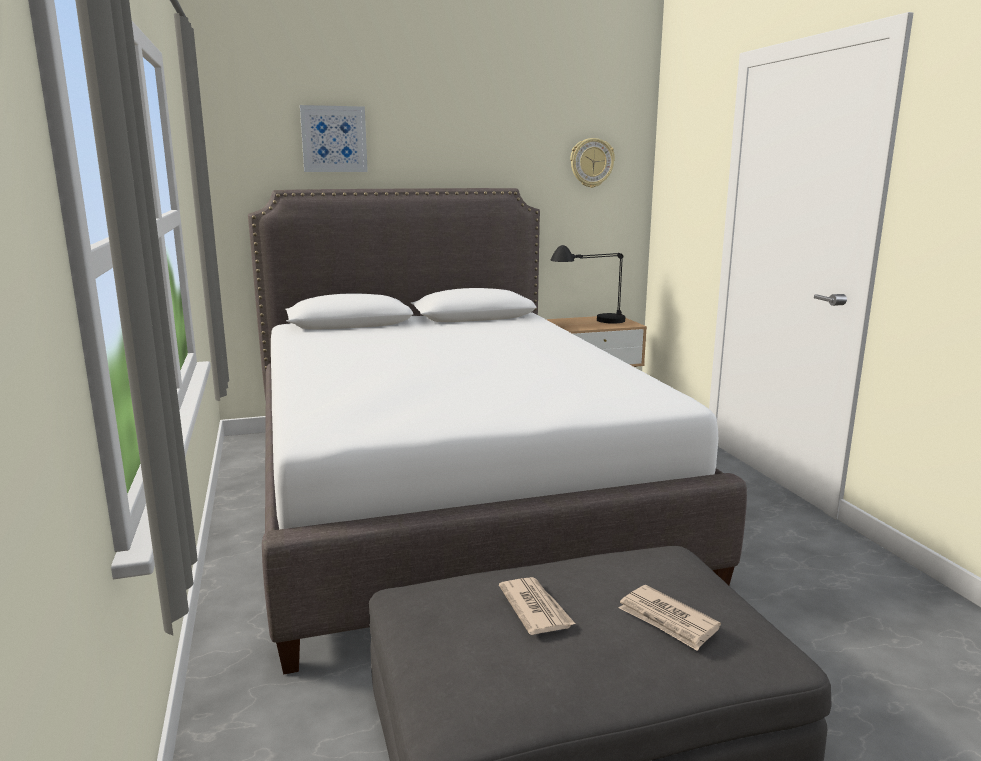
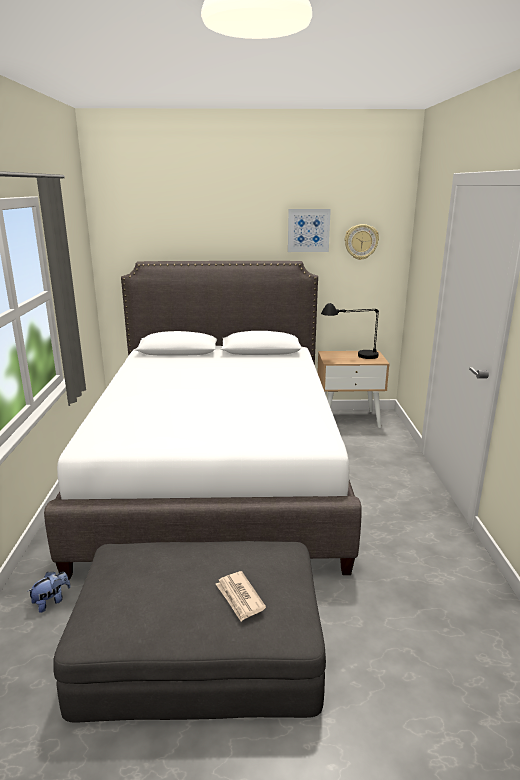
camera: 15 degrees right, 5 degrees up
picture [300,105,368,172] -> picture moved to [288,209,331,252]
newspaper [499,577,575,635] -> none
none -> plush toy [27,572,71,613]

